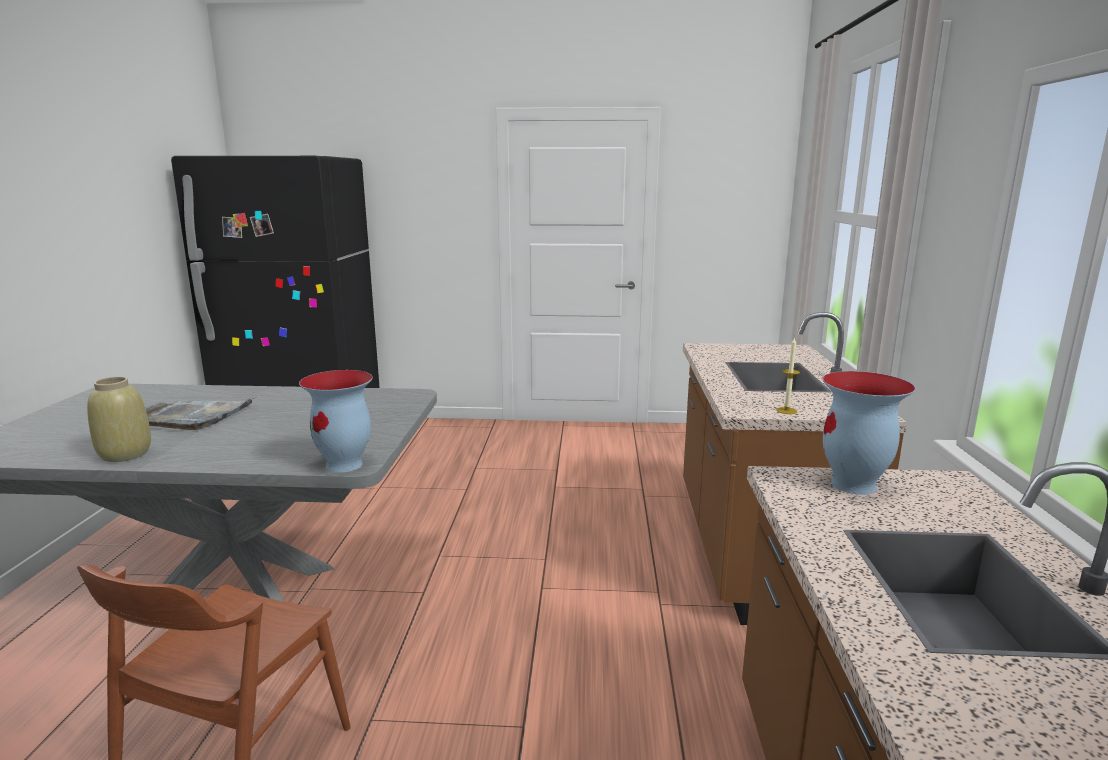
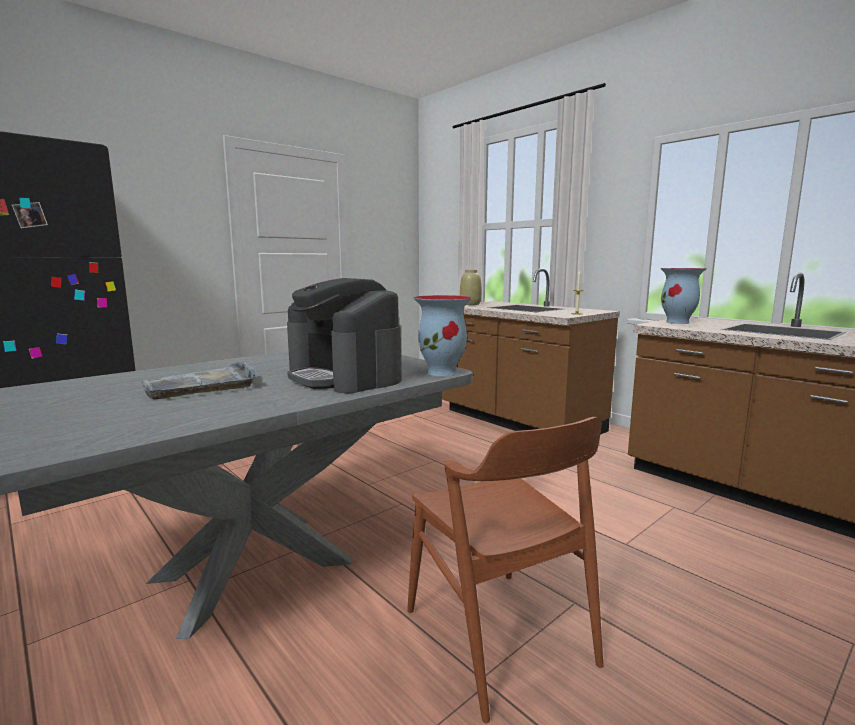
camera: 45 degrees left, 5 degrees down
beige vase [87,377,151,462] -> beige vase moved to [460,270,482,305]
none -> coffee machine [287,278,402,393]

